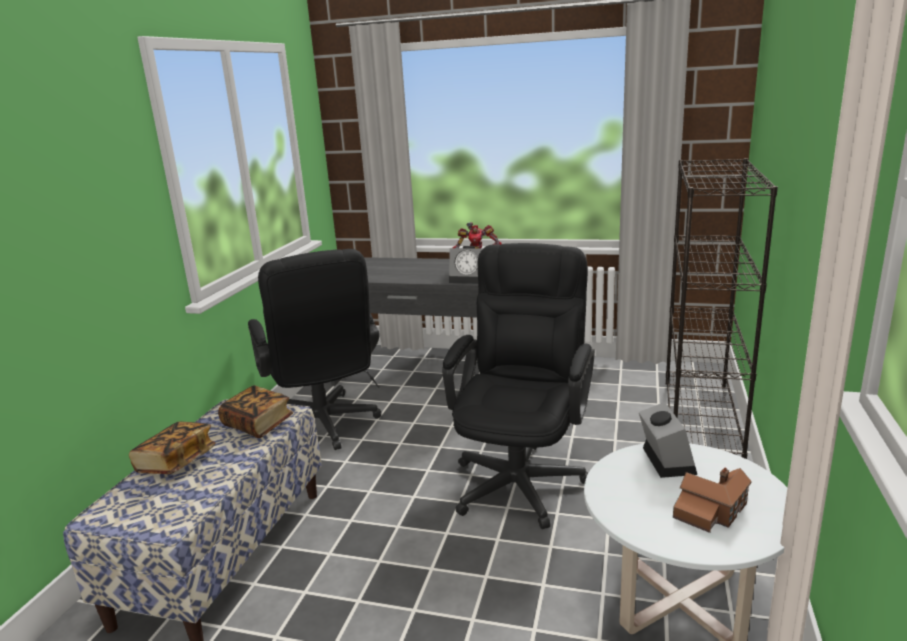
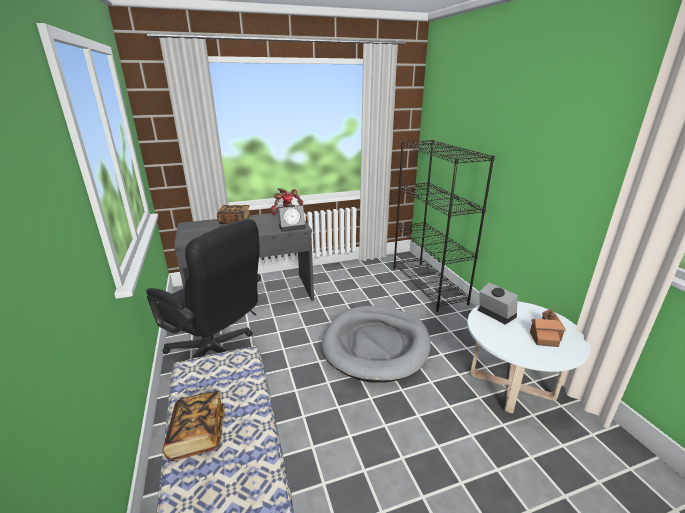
camera: 35 degrees left, 5 degrees up
book [218,385,293,438] -> book moved to [217,205,251,224]
black office chair [442,243,595,529] -> grey dog bed [322,306,431,383]

